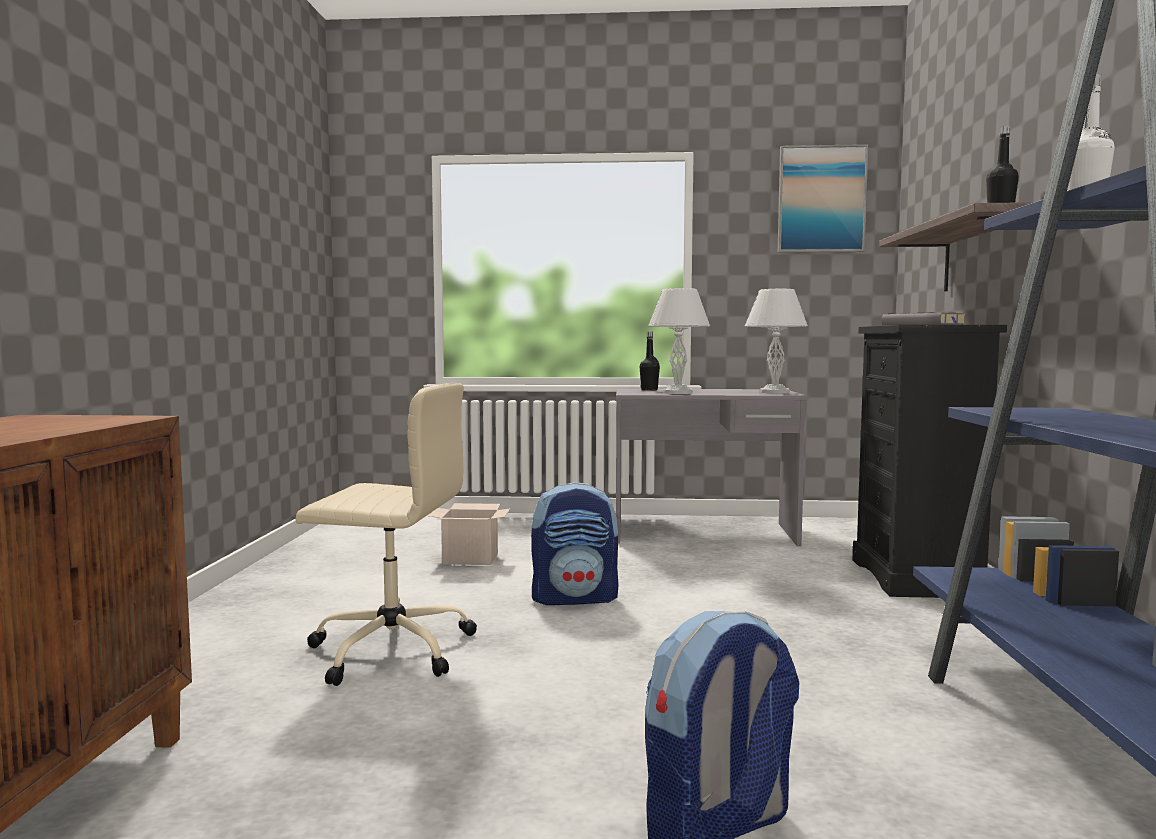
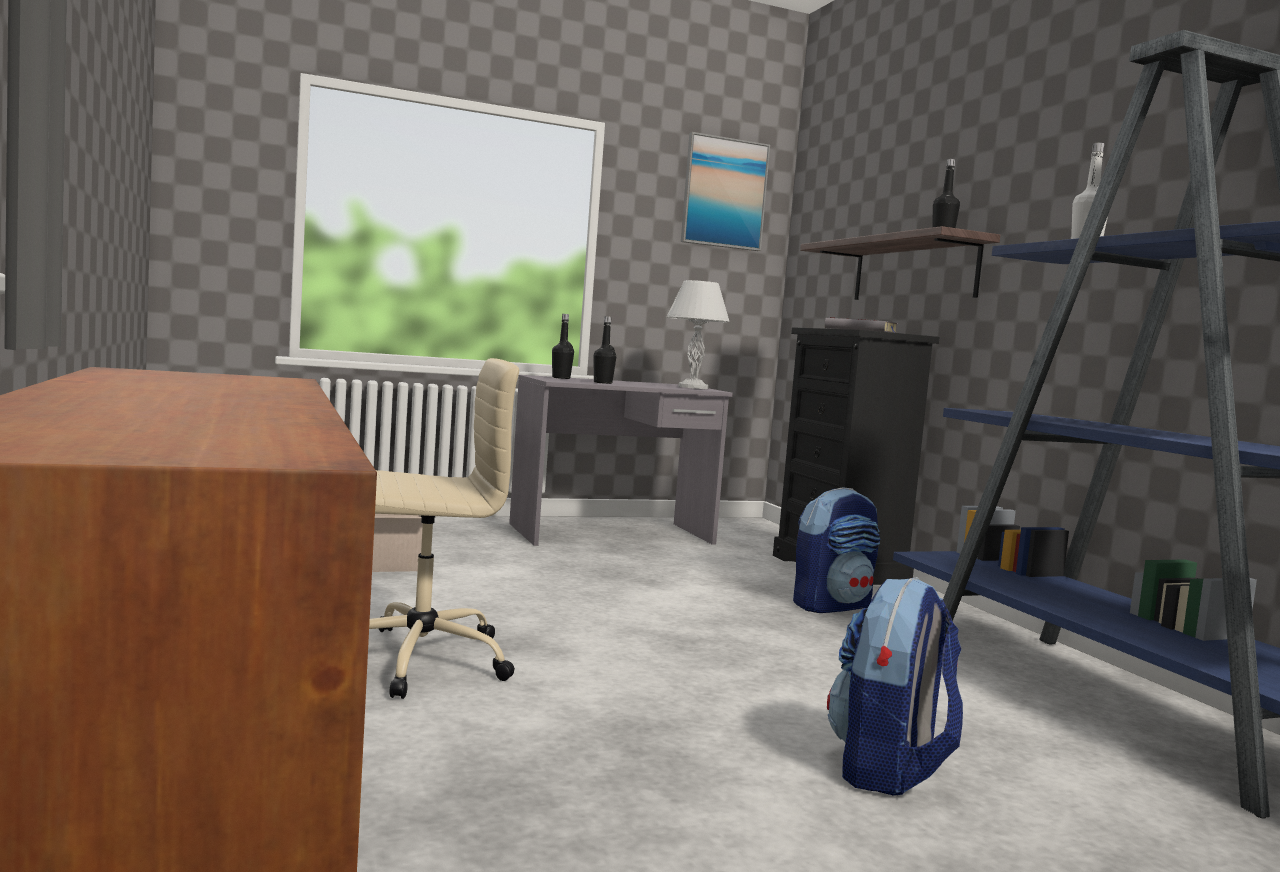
camera: 25 degrees left, 0 degrees up
backpack [531,482,619,605] -> backpack moved to [793,487,881,613]
white table lamp [648,288,710,394] -> black bottle [594,316,616,384]

